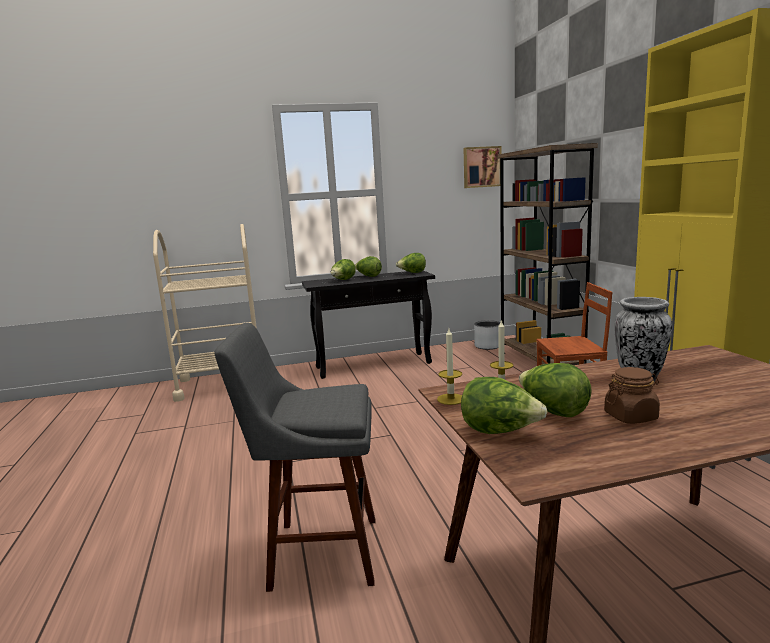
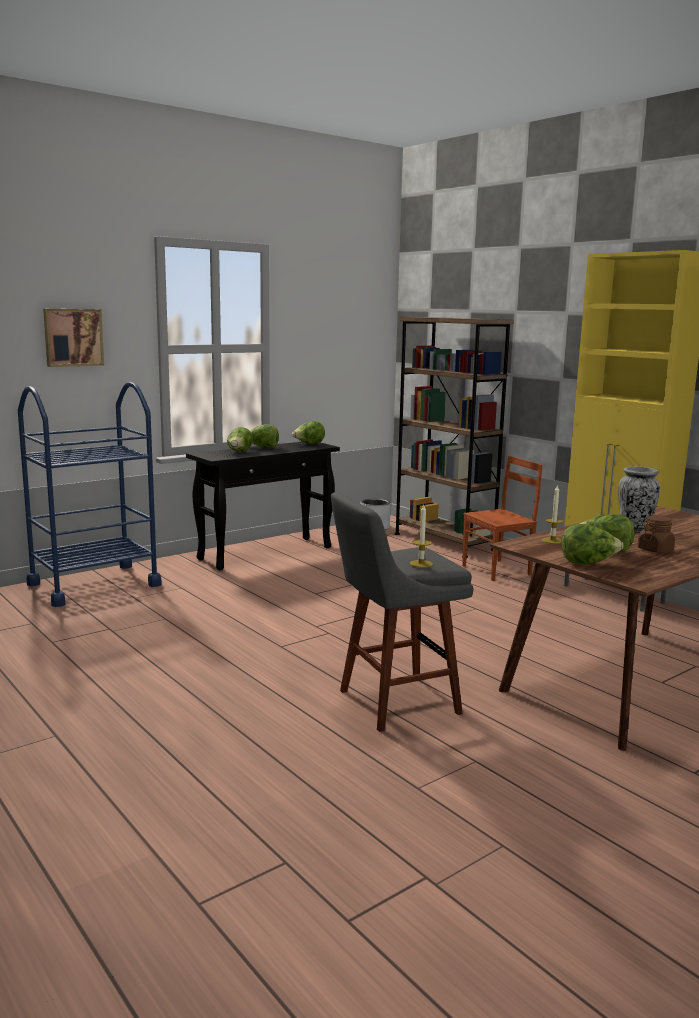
camera: 25 degrees left, 0 degrees up
beige cart [153,224,257,402] -> blue cart [18,382,162,607]
candle [437,329,462,405] -> candle moved to [410,505,433,568]
picture [464,146,502,188] -> picture moved to [43,309,104,367]

